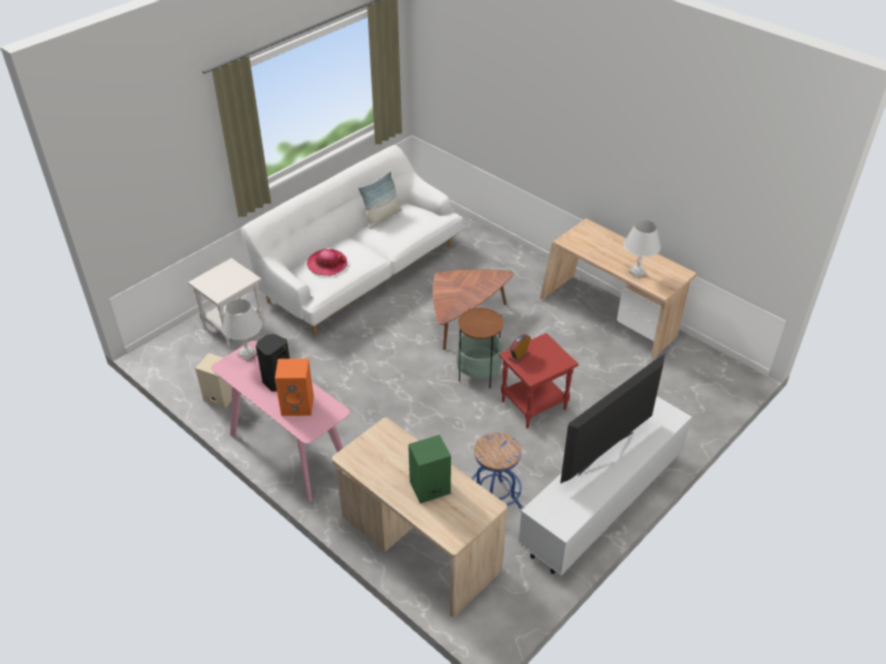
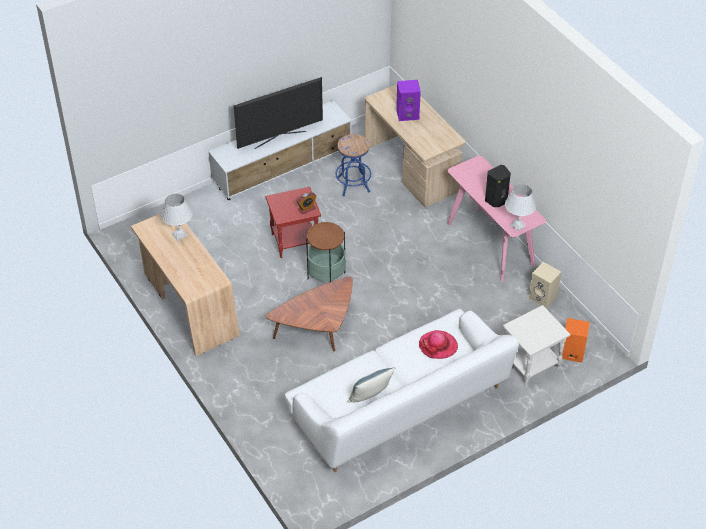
camera: 165 degrees left, 5 degrees up
orange speaker [275,359,314,416] -> orange speaker moved to [562,318,590,363]
green speaker [408,435,451,504] -> purple speaker [396,80,421,121]

